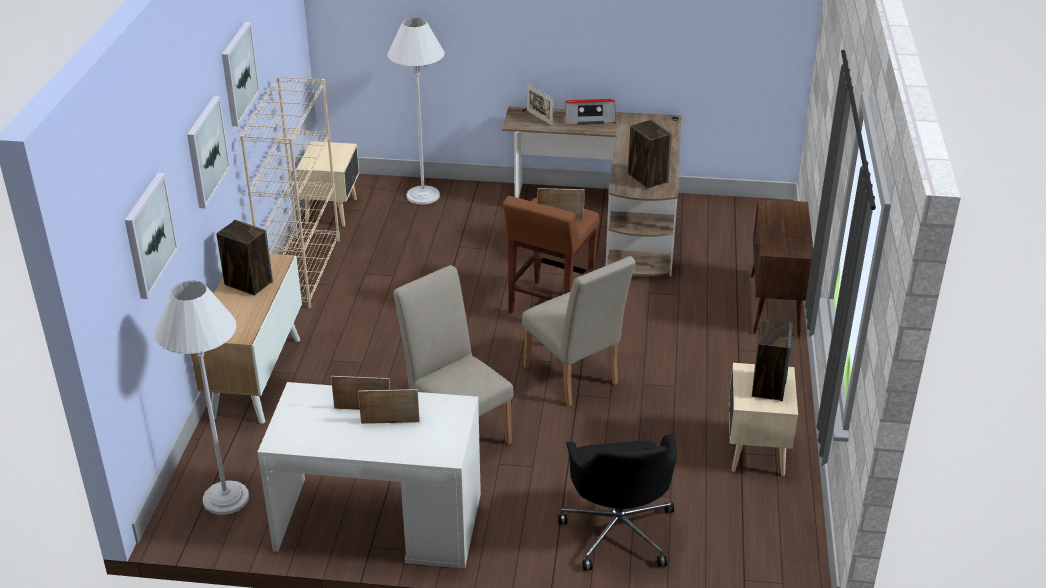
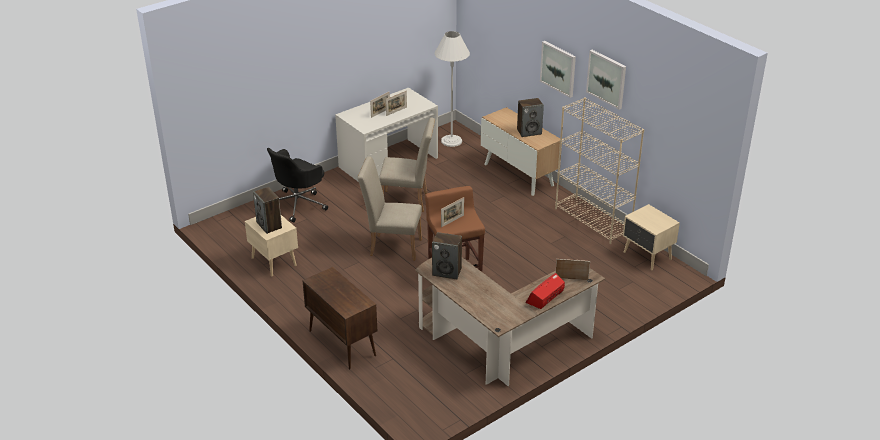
camera: 135 degrees right, 0 degrees up
picture [125,173,178,299] -> none
white floor lamp [388,17,445,205] -> none
black office chair [558,434,677,571] -> black office chair turned 90 degrees counterclockwise [267,148,328,222]

